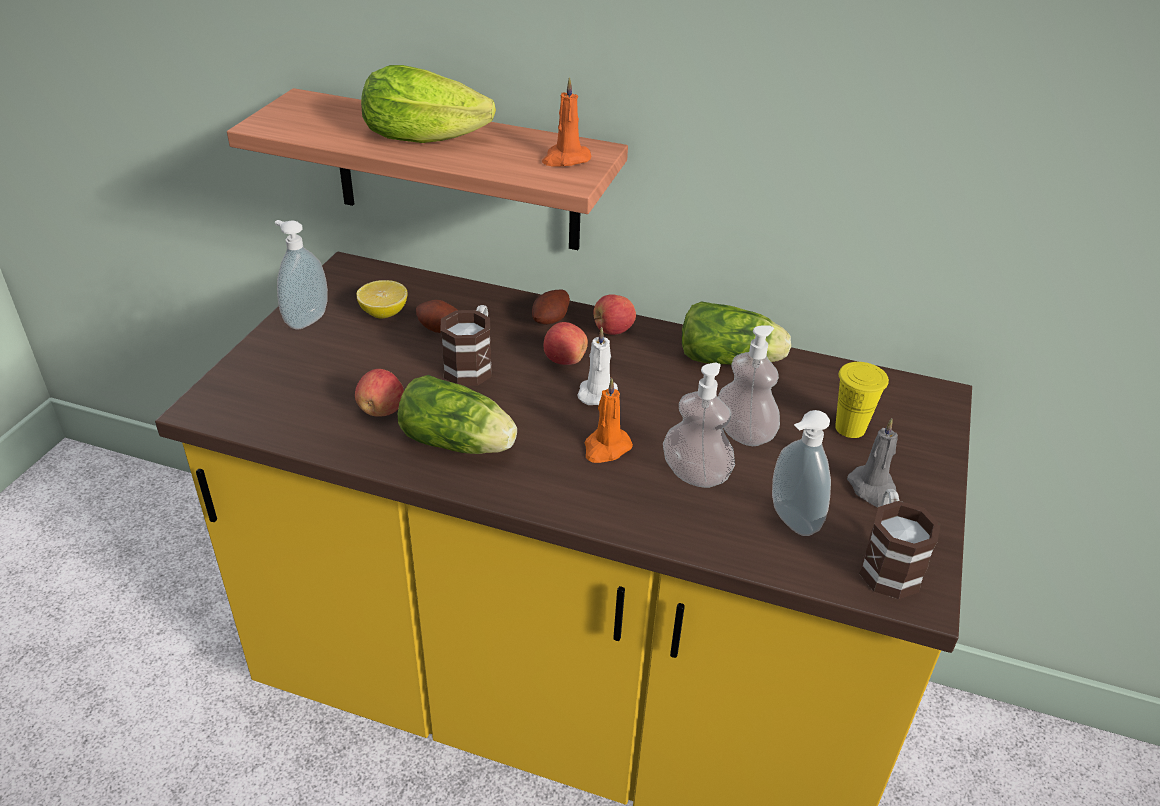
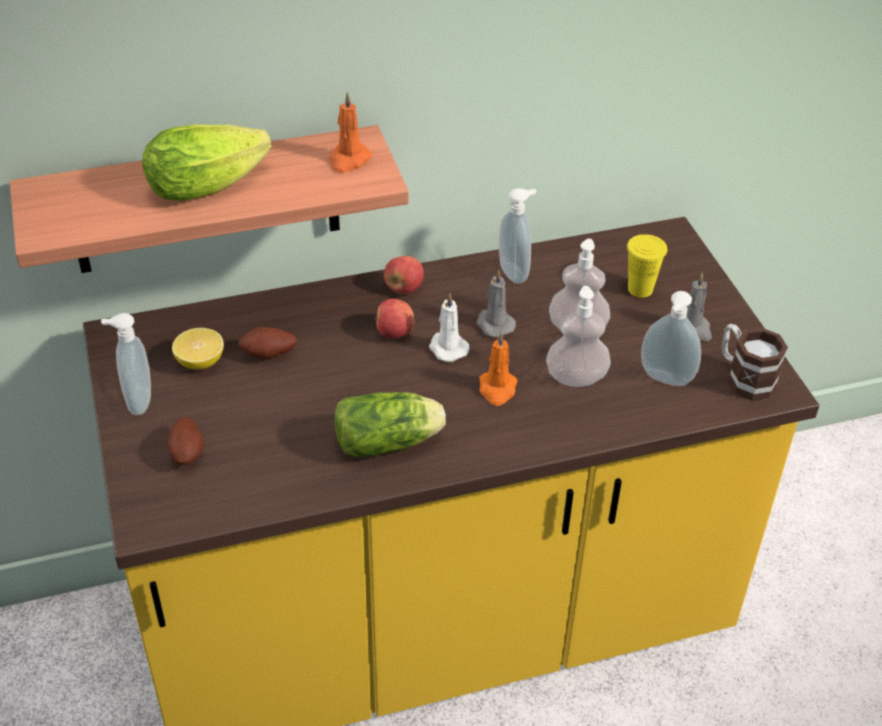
camera: 35 degrees left, 5 degrees up
apple [355,369,404,417] -> none
mug [440,305,492,386] -> none
potato [532,289,570,325] -> potato moved to [168,417,204,465]
lettuce [682,301,791,365] -> soap dispenser [499,188,536,284]
none -> grey candle [476,269,516,338]

